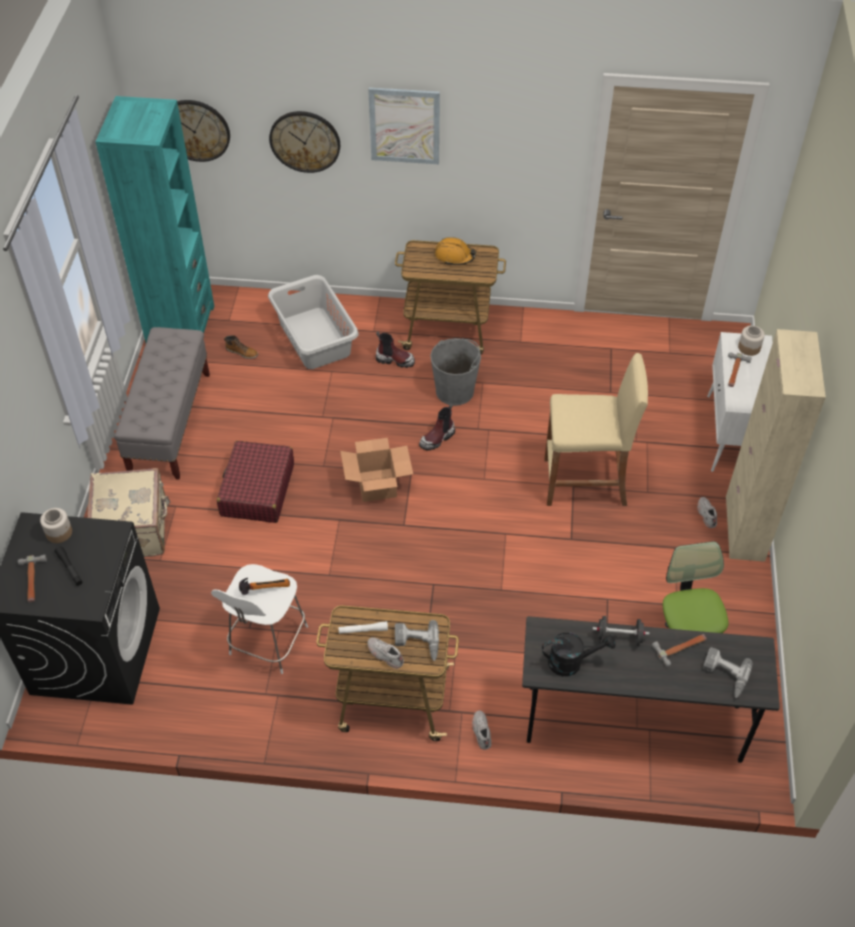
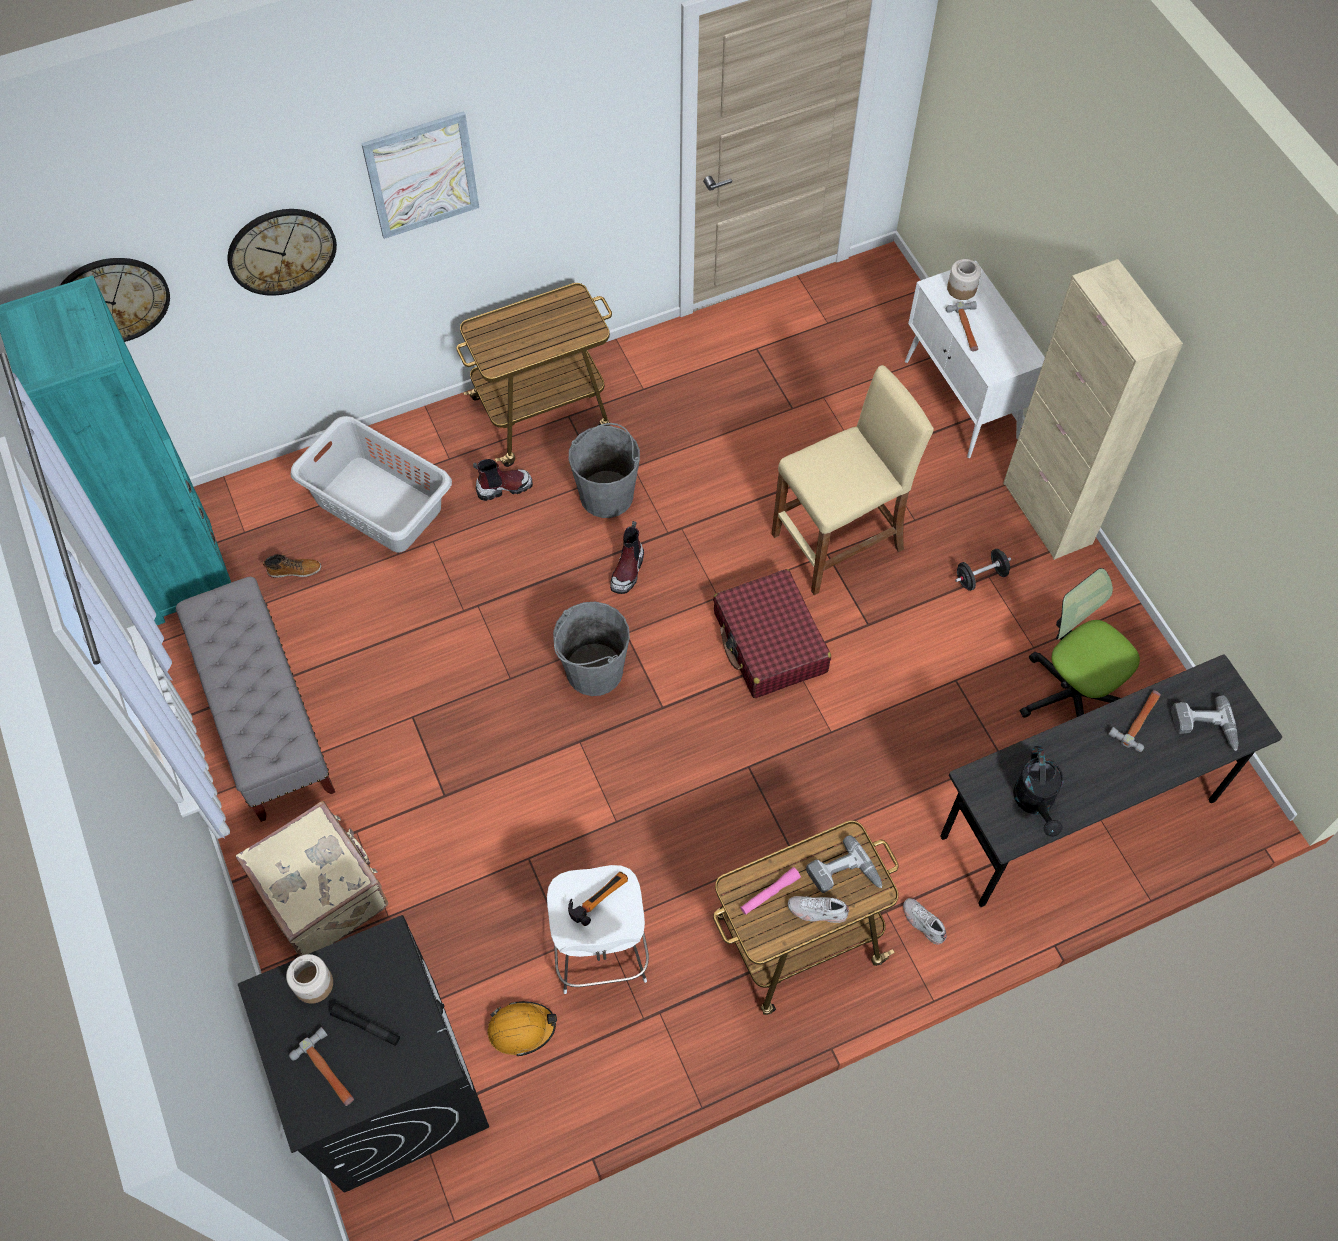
camera: 30 degrees left, 10 degrees up
red suitcase [217,441,294,523] -> red suitcase moved to [713,569,831,698]
white flashlight [338,621,388,634] -> pink flashlight [740,867,801,915]
cardboard box [340,438,413,502] -> grey bucket [553,602,630,696]
orange hard hat [435,237,477,265] -> orange hard hat moved to [488,1001,557,1056]
black watering can [542,632,616,676] -> black watering can turned 120 degrees clockwise [1013,746,1064,837]
black dumbbell [592,616,649,646] -> black dumbbell moved to [955,549,1011,591]
white shoe [698,497,717,528] -> none

